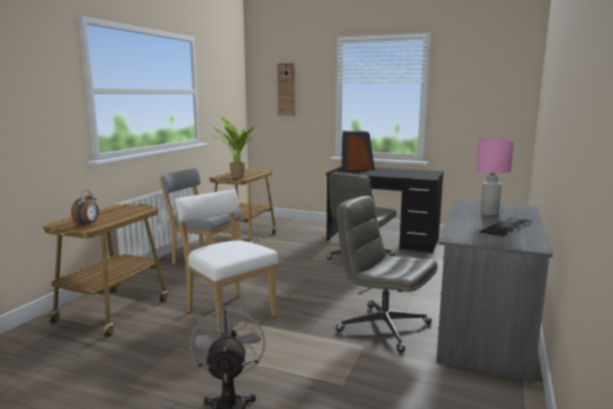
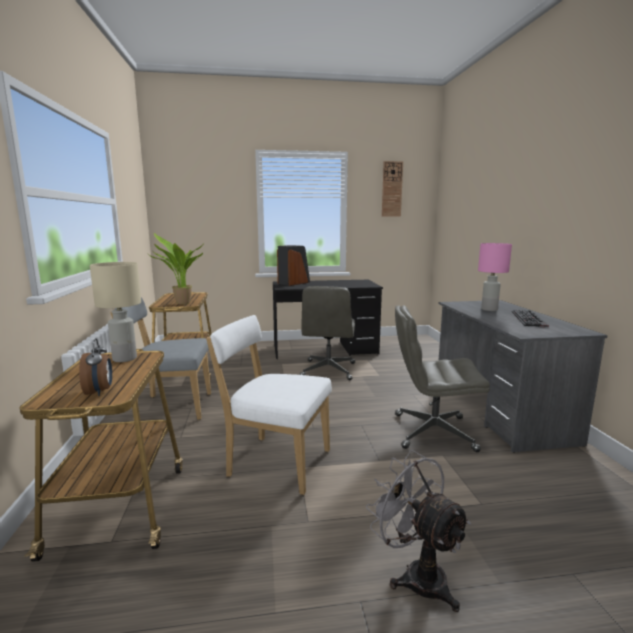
camera: 30 degrees left, 0 degrees up
wall clock [277,63,296,116] -> wall clock moved to [382,161,403,217]
none -> beige table lamp [90,262,141,362]

